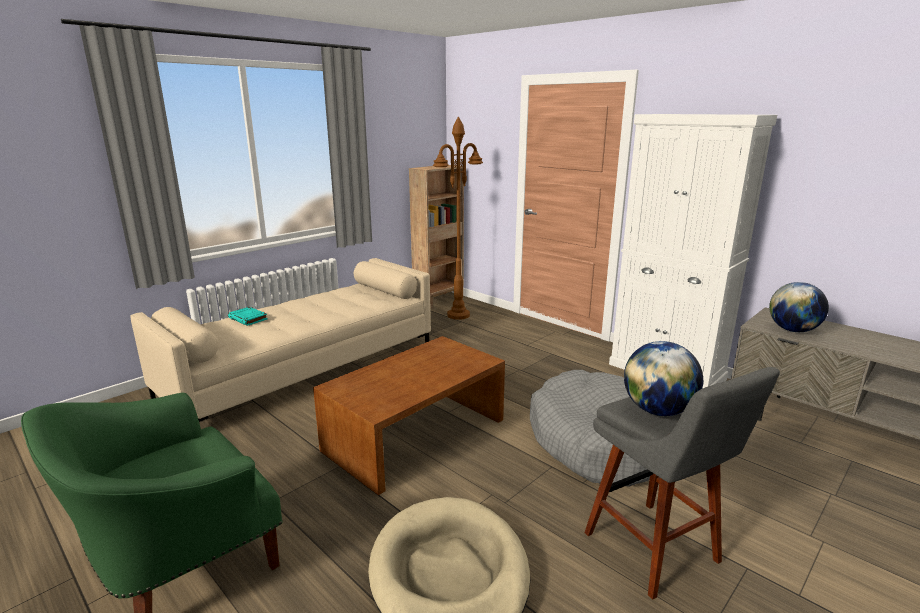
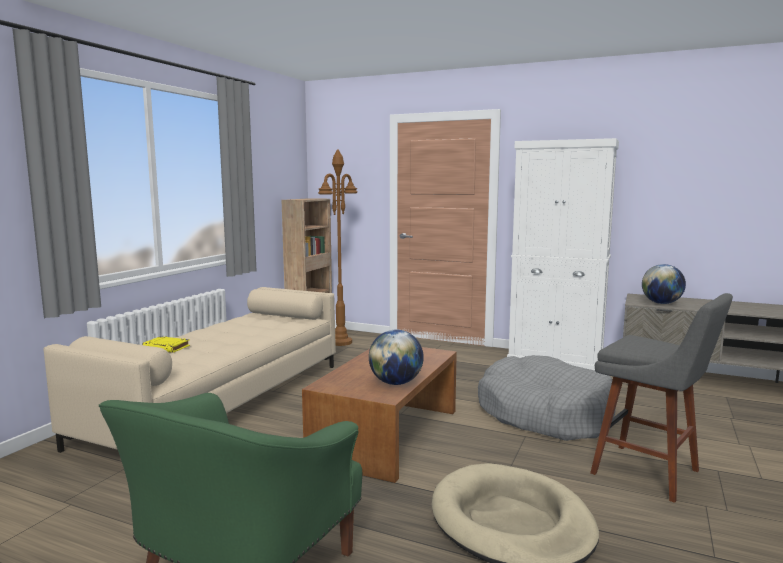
camera: 20 degrees left, 10 degrees down
turquoise book [228,307,268,326] -> yellow book [142,336,190,353]
globe [624,341,703,416] -> globe moved to [369,330,424,385]

